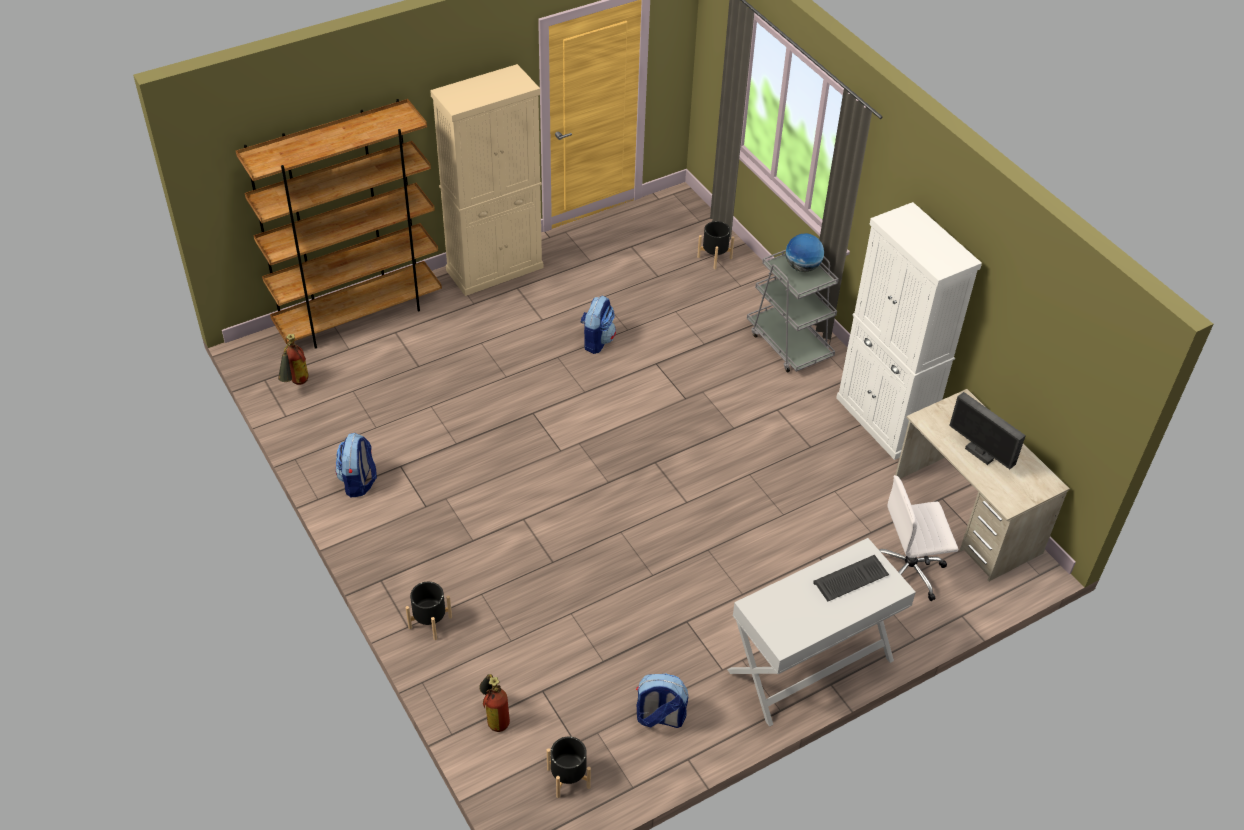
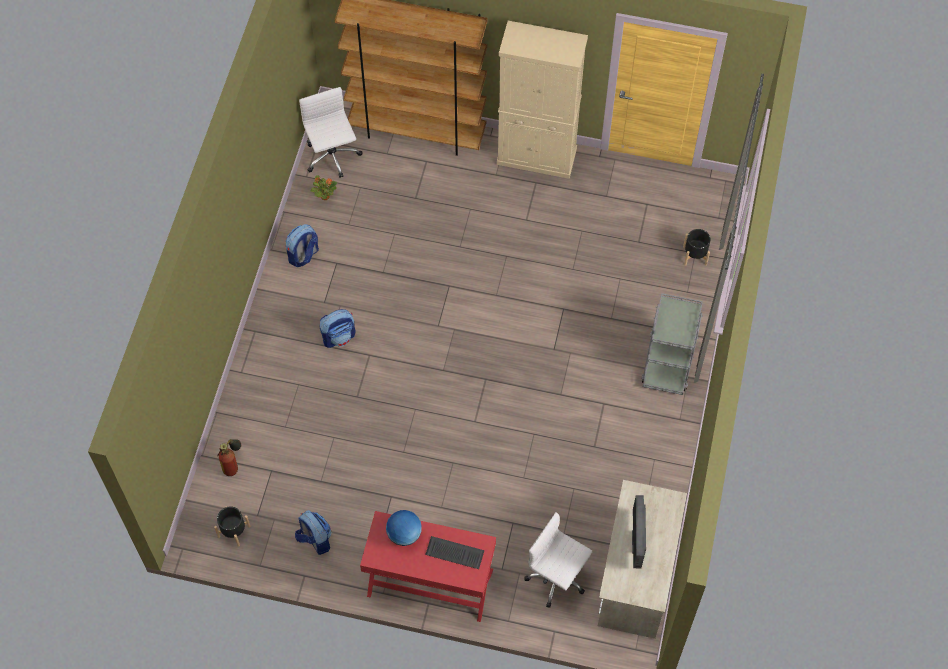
camera: 45 degrees right, 15 degrees up
fire extinguisher [278,334,309,385] -> white office chair [299,87,362,178]
black planter [406,582,452,640] -> none
backpack [580,296,616,354] -> backpack moved to [320,309,355,348]
white console table [727,538,916,727] -> red console table [360,511,496,622]
globe [785,233,824,272] -> globe moved to [386,510,422,546]
white cabinet [836,202,982,460] -> none
none -> potted plant [310,175,337,200]

